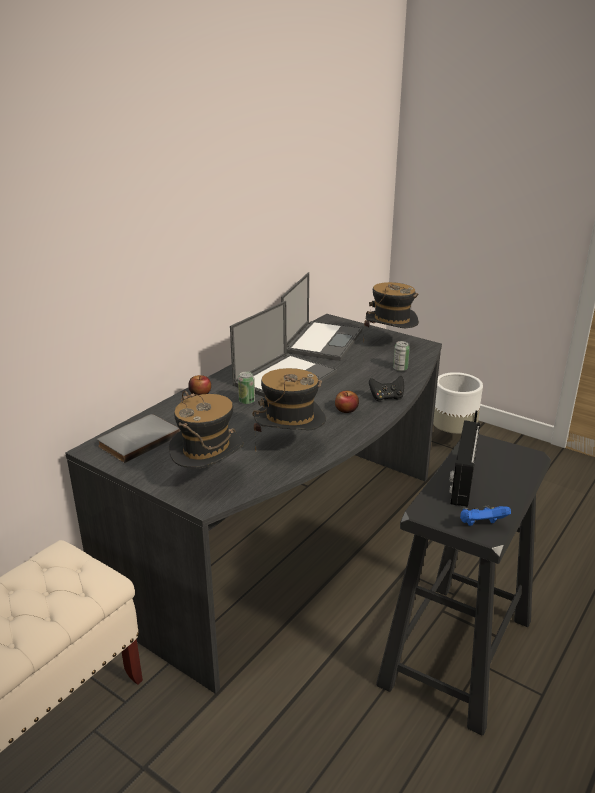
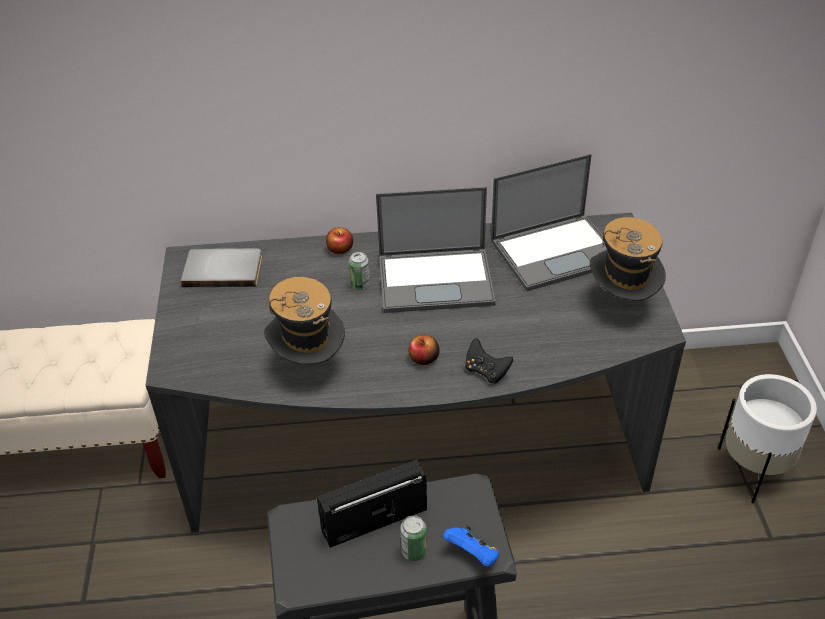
camera: 50 degrees right, 15 degrees up
hat [169,391,244,468] -> none
can [393,341,410,371] -> can moved to [400,515,427,561]
blue game controller [460,506,511,526] -> blue game controller moved to [443,525,499,567]

